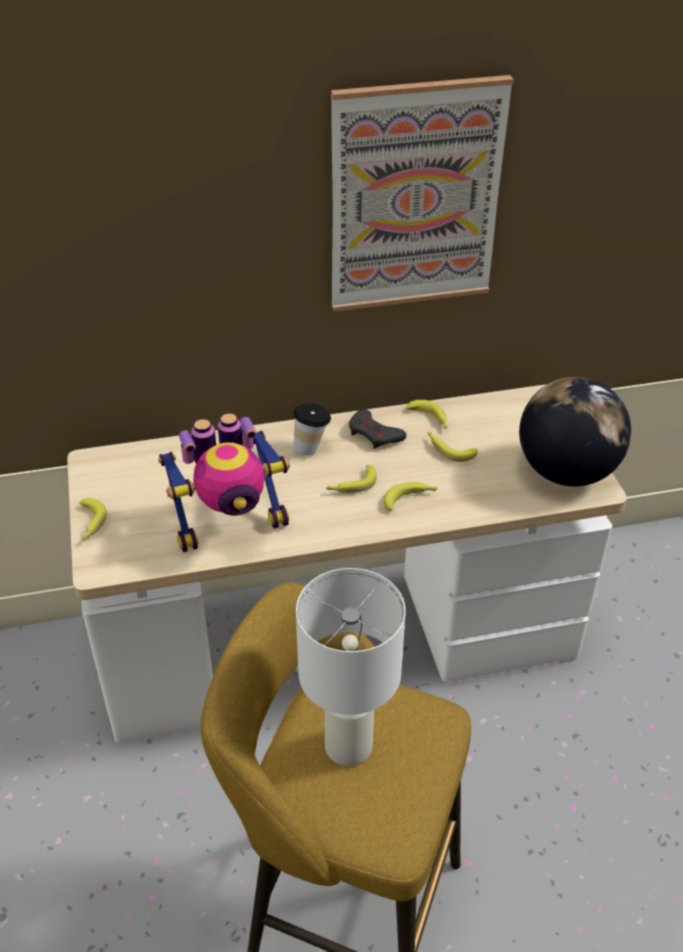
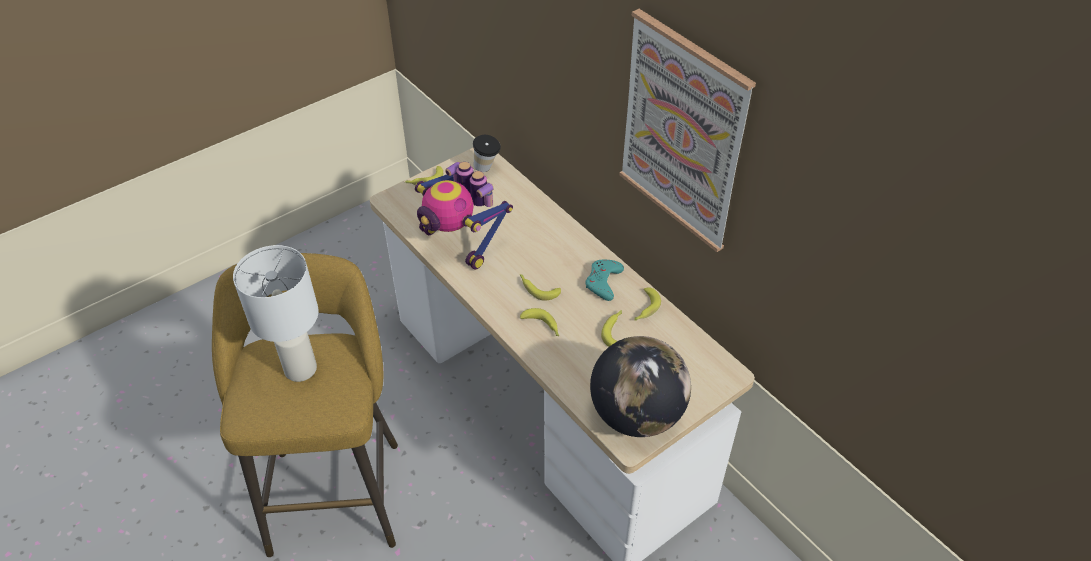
camera: 65 degrees right, 5 degrees up
cup [293,403,331,456] -> cup moved to [473,135,501,172]
grey game controller [349,409,407,449] -> turquoise game controller [586,260,624,301]

